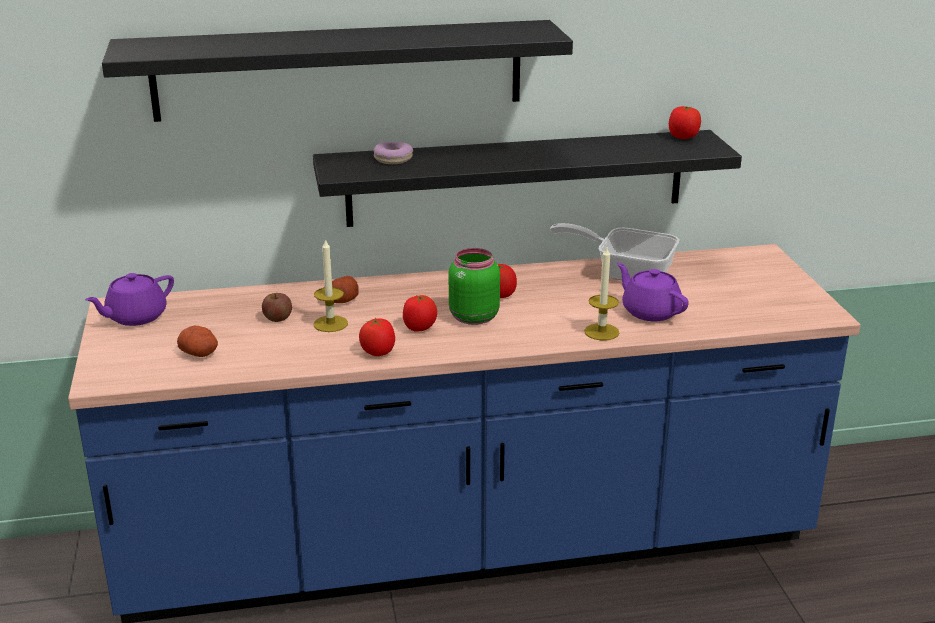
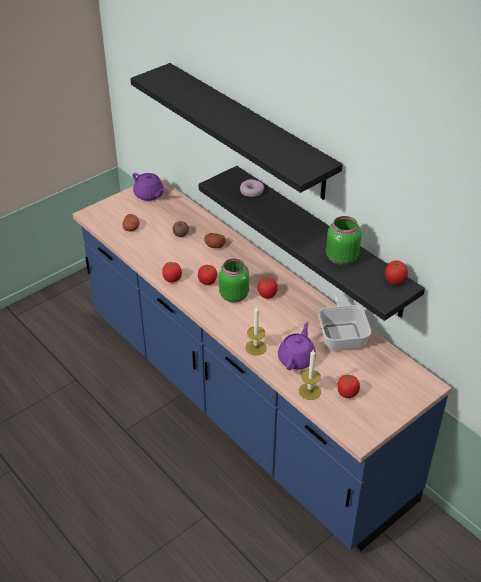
camera: 60 degrees right, 15 degrees up
purple teapot [85,273,174,326] -> purple teapot turned 150 degrees counterclockwise [133,173,165,201]
candle [313,238,348,332] -> candle moved to [299,350,321,400]
none -> green jar [326,216,362,265]
none -> tomato [337,374,360,398]

